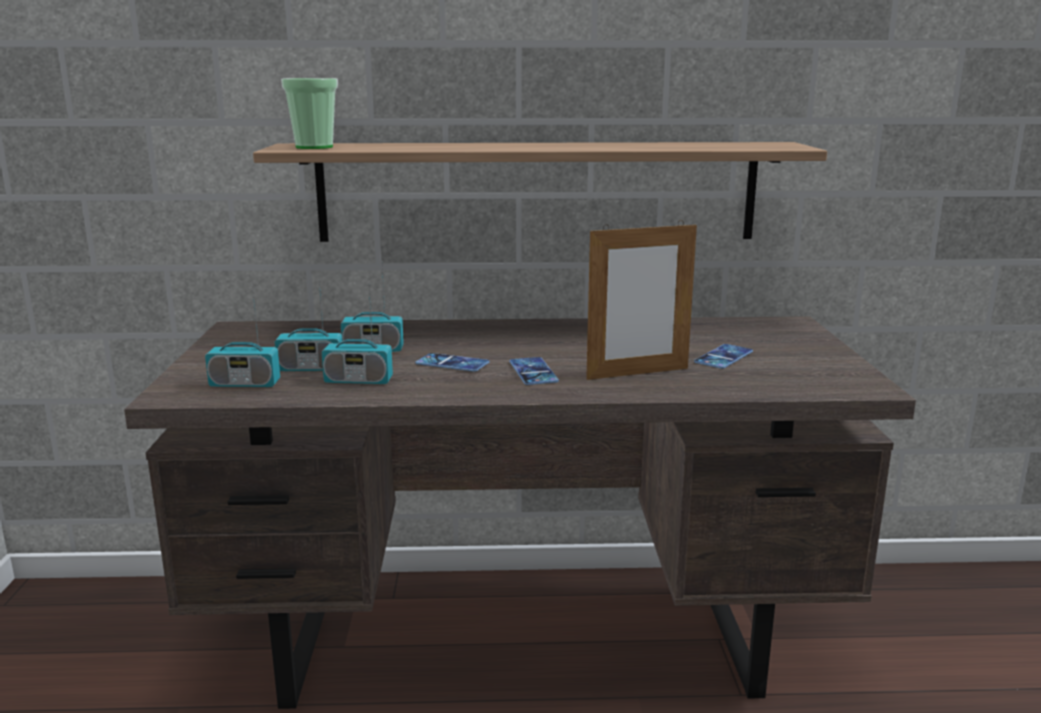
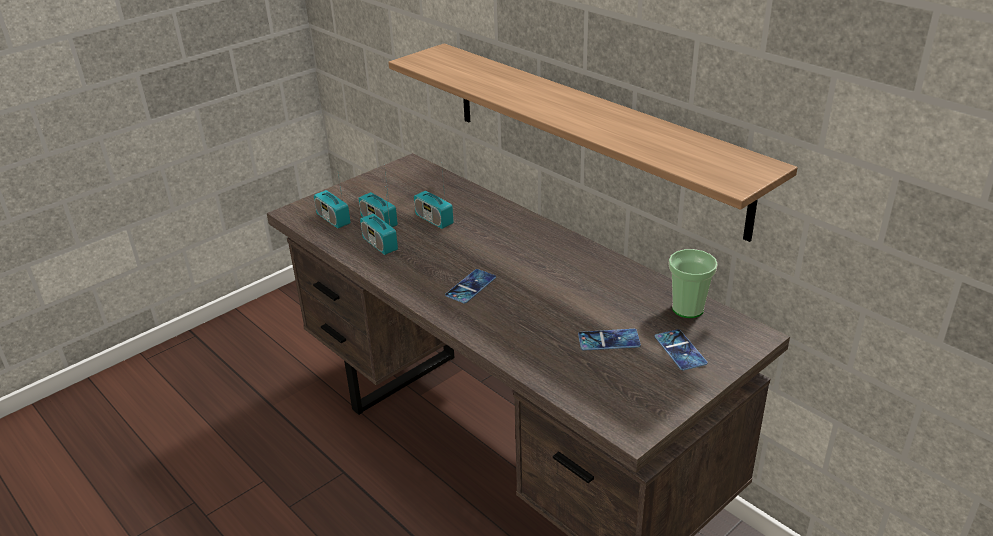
camera: 50 degrees right, 15 degrees up
cup [281,78,338,149] -> cup moved to [669,249,718,318]
phone [415,353,489,372] -> phone moved to [654,329,708,370]
picture frame [586,220,697,380] -> none

